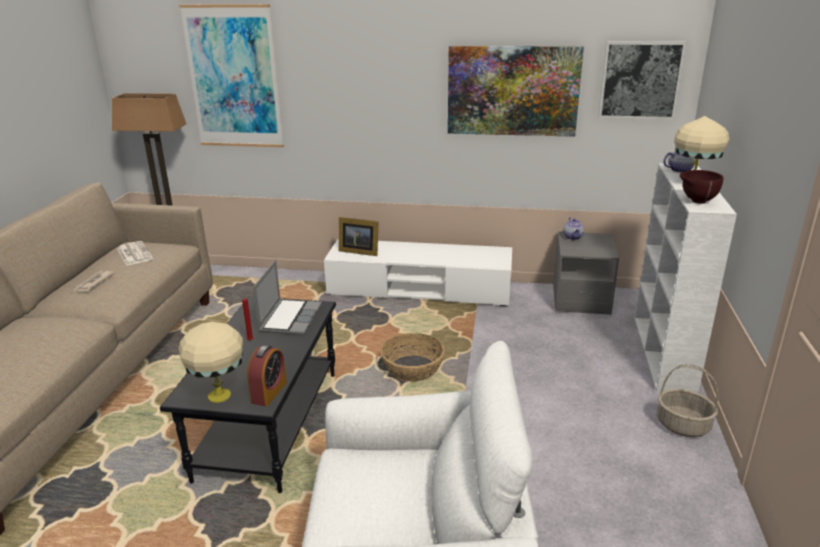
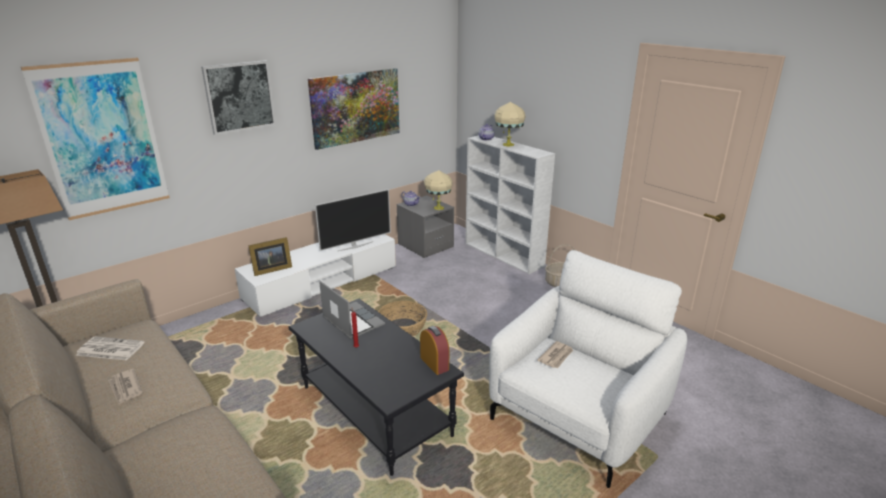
camera: 50 degrees left, 0 degrees up
beige table lamp [178,322,243,403] -> beige table lamp moved to [424,170,453,210]
picture [598,41,687,120] -> picture moved to [201,60,276,135]
brown bowl [680,170,723,204] -> none
none -> television [315,189,391,251]
none -> newspaper [537,341,573,369]

